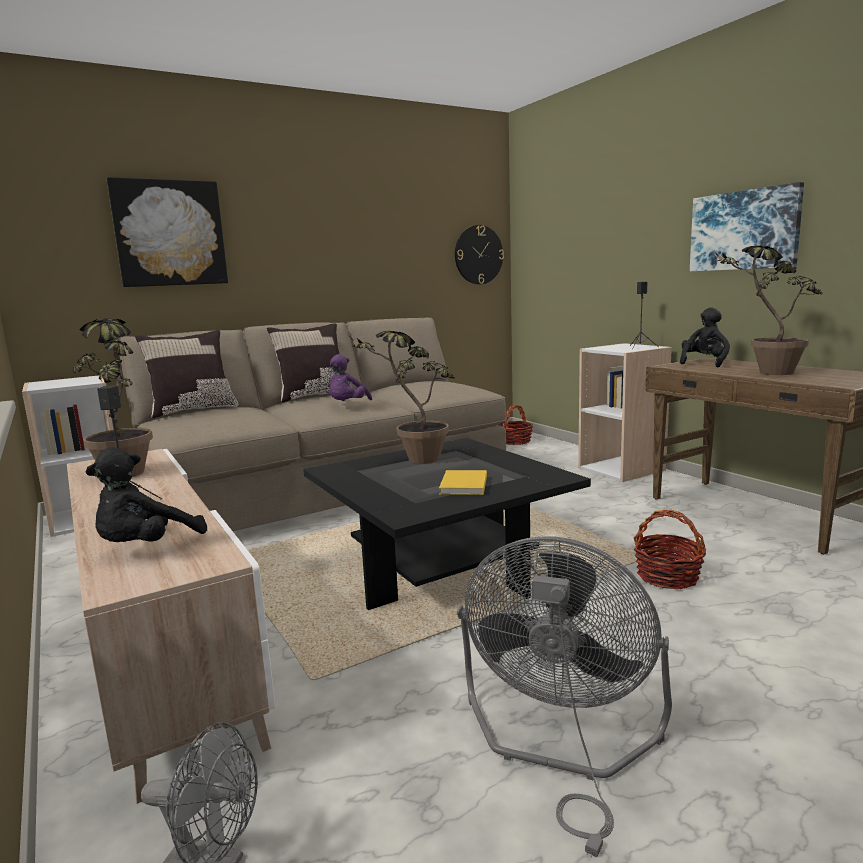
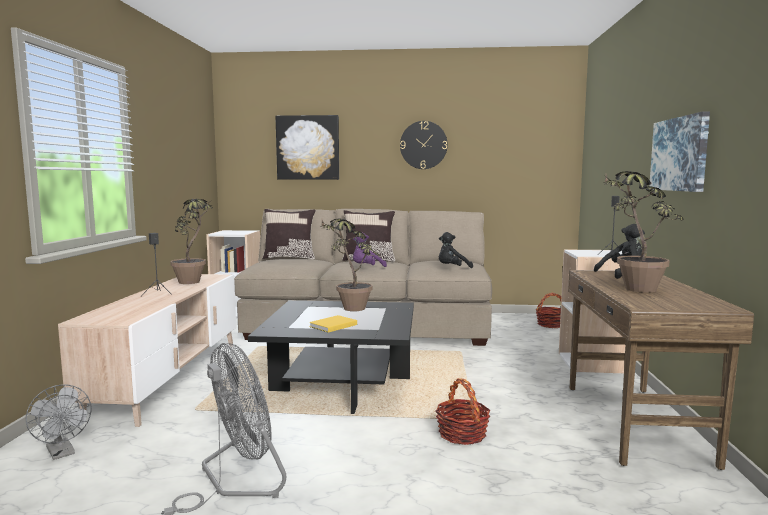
camera: 35 degrees right, 5 degrees down
black plush toy [86,447,207,542] -> black plush toy moved to [438,232,473,268]
wall clock [455,225,504,284] -> wall clock moved to [400,121,448,169]

